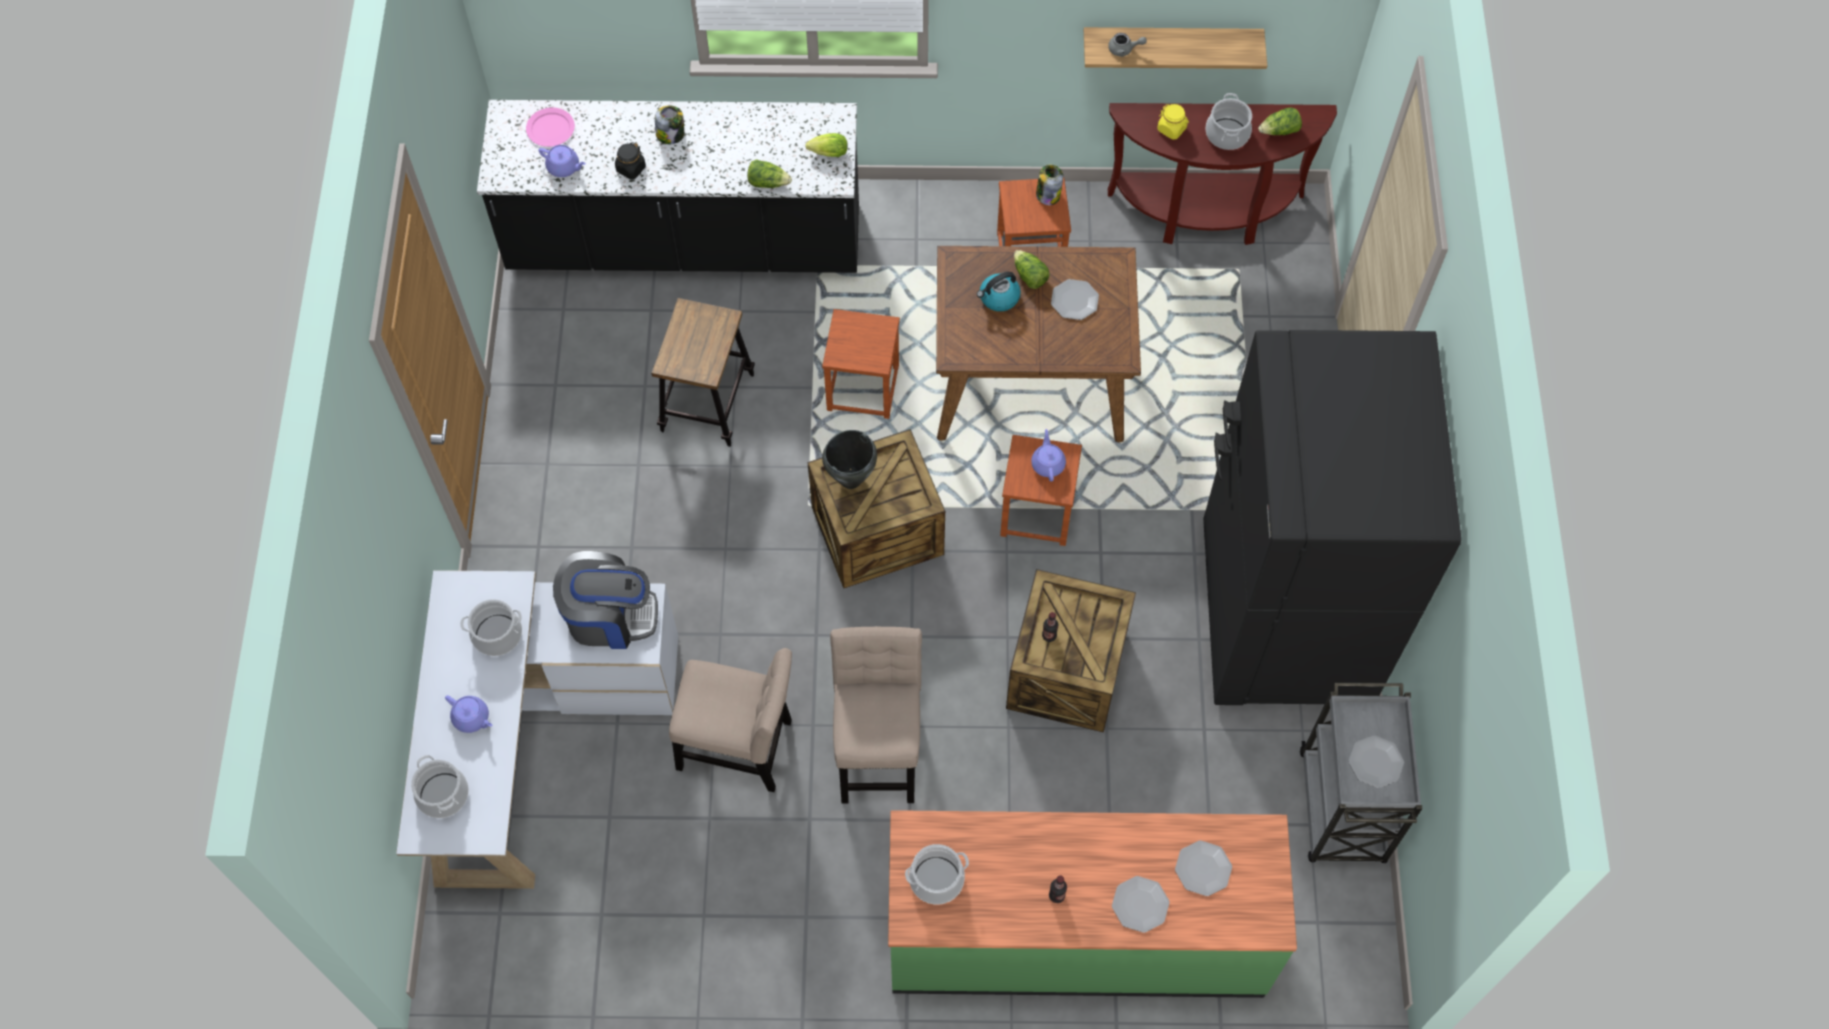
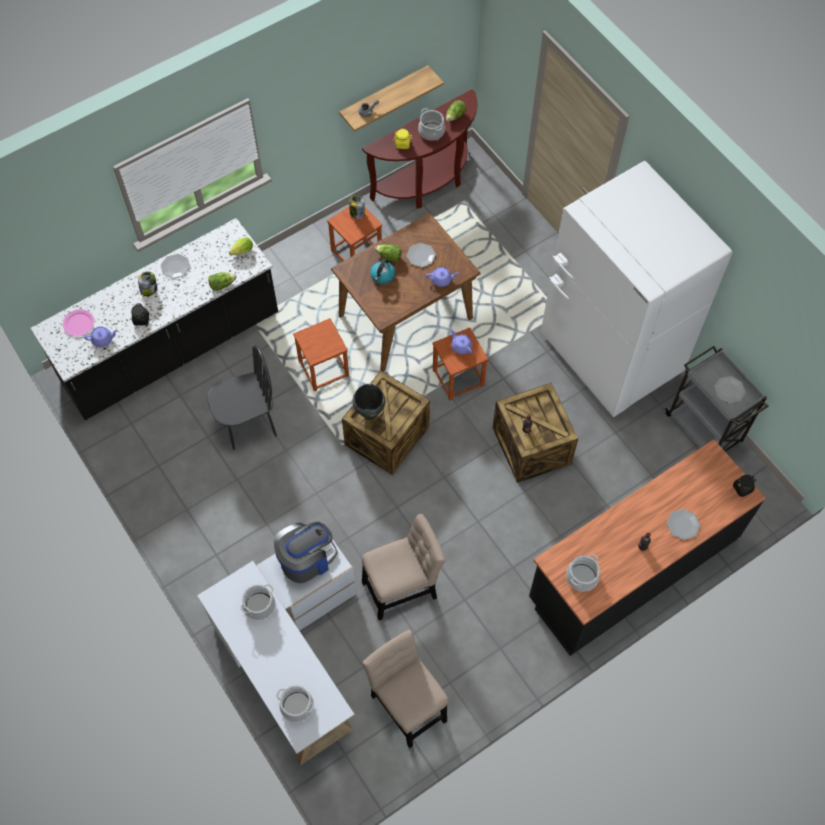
camera: 35 degrees left, 0 degrees up
purple teapot [445,695,492,733] -> purple teapot moved to [426,267,459,287]
stool [651,298,755,447] -> black chair [207,344,277,450]
beige chair [830,626,922,803] -> beige chair moved to [362,630,448,748]
green counter [888,810,1297,998] -> black counter [529,439,766,656]
plate [1175,840,1232,896] -> plate moved to [161,254,190,279]
black fridge [1203,330,1461,705] -> white fridge [541,161,732,417]
none -> black jar [733,475,756,497]

